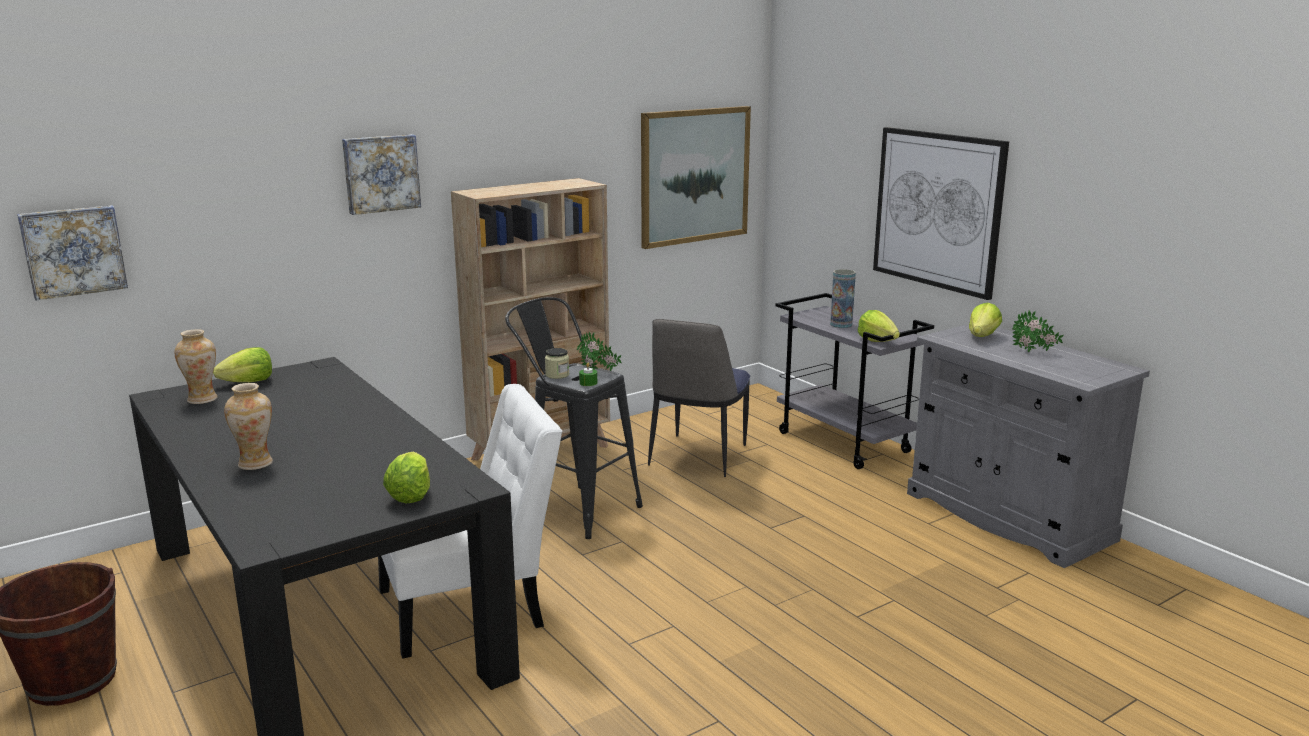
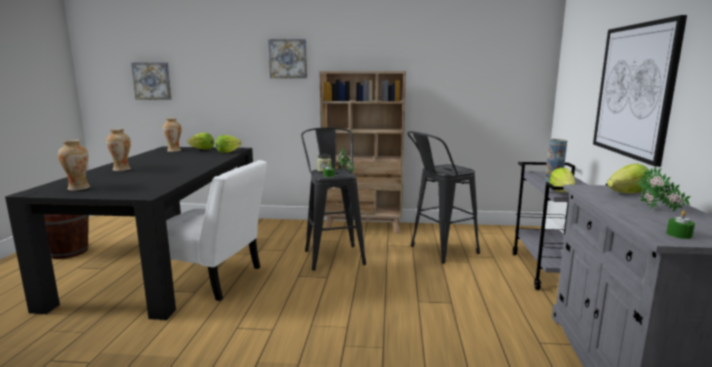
camera: 40 degrees right, 5 degrees down
lettuce [383,452,430,504] -> lettuce moved to [216,135,241,153]
picture [641,106,751,249] -> none
chair [648,319,750,477] -> black stool [407,131,480,263]
none -> vase [58,140,90,191]
none -> green candle [667,211,695,239]

